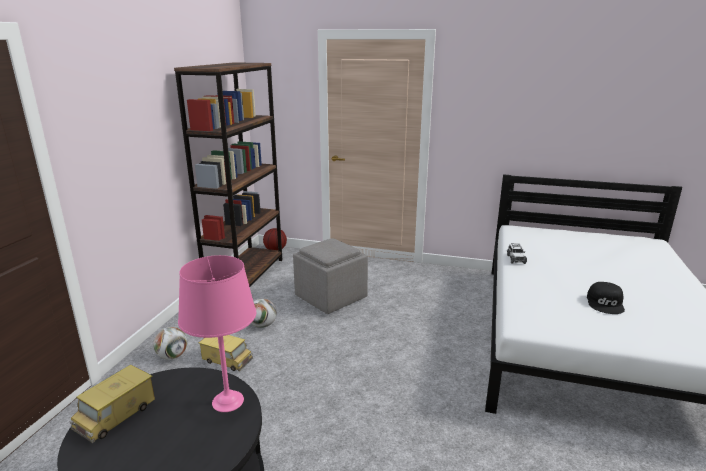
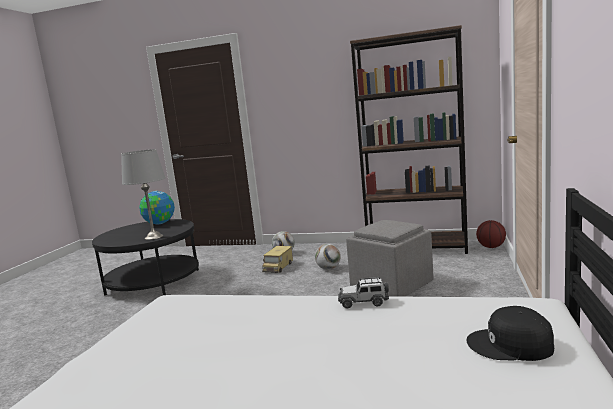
camera: 90 degrees right, 10 degrees down
toy truck [69,365,155,443] -> globe [139,191,175,225]
pink table lamp [178,255,256,412] -> grey table lamp [121,149,166,240]
black cap [587,282,625,314] -> black cap moved to [466,306,554,361]

